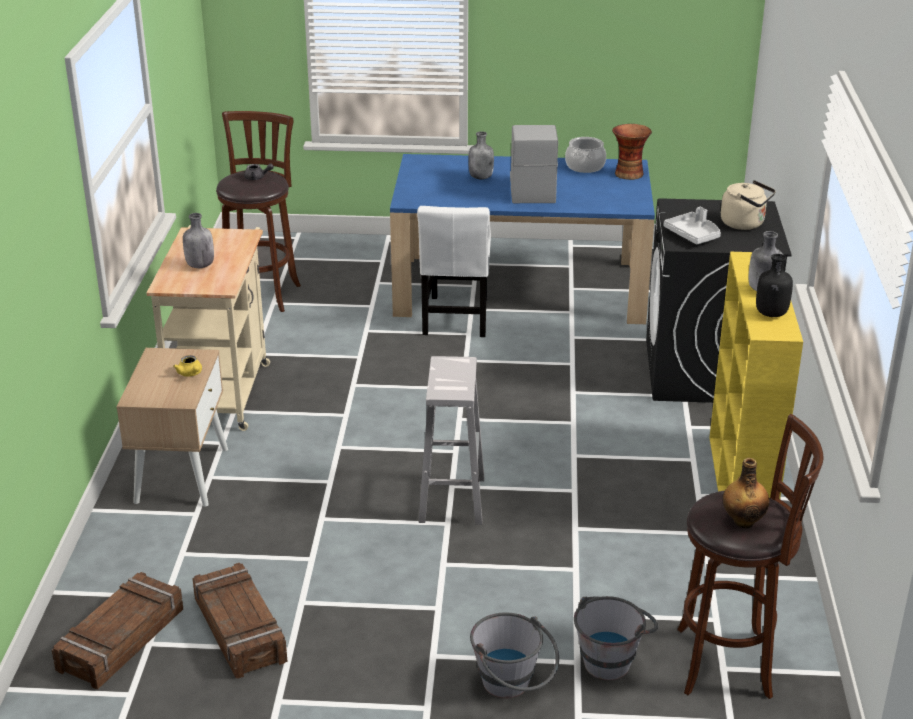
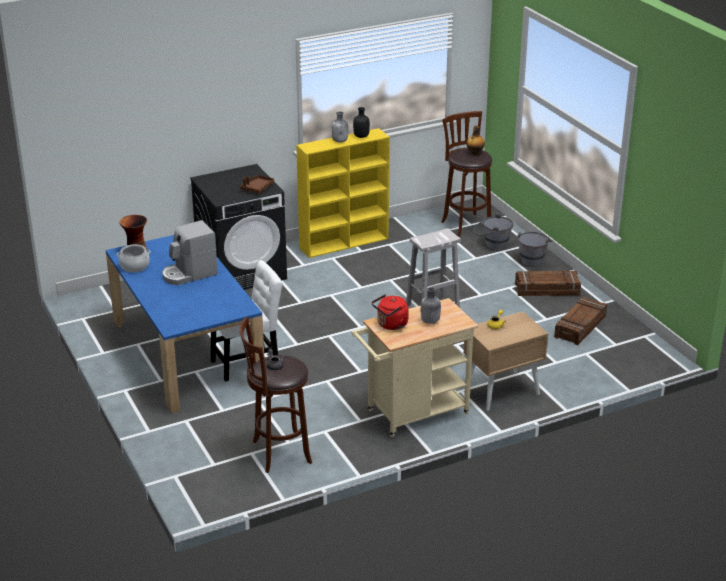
camera: 120 degrees left, 0 degrees up
crate [52,572,183,689] -> crate moved to [515,270,581,296]
grey bottle [469,131,494,179] -> none
grey tray [664,207,721,244] -> brown tray [240,175,274,194]
beige kettle [721,180,776,230] -> none
none -> red kettle [372,294,409,330]

